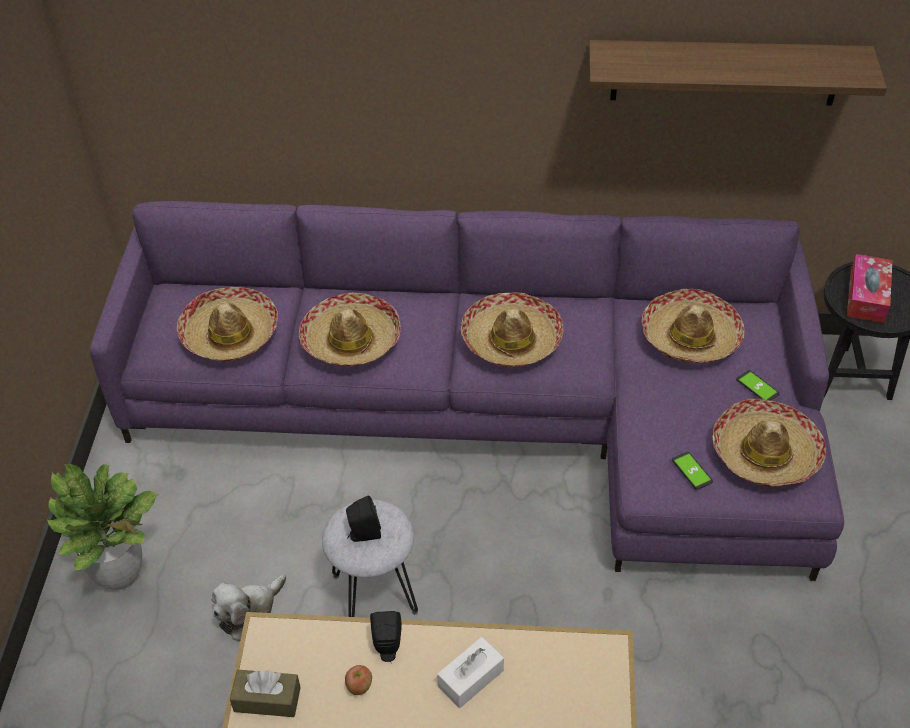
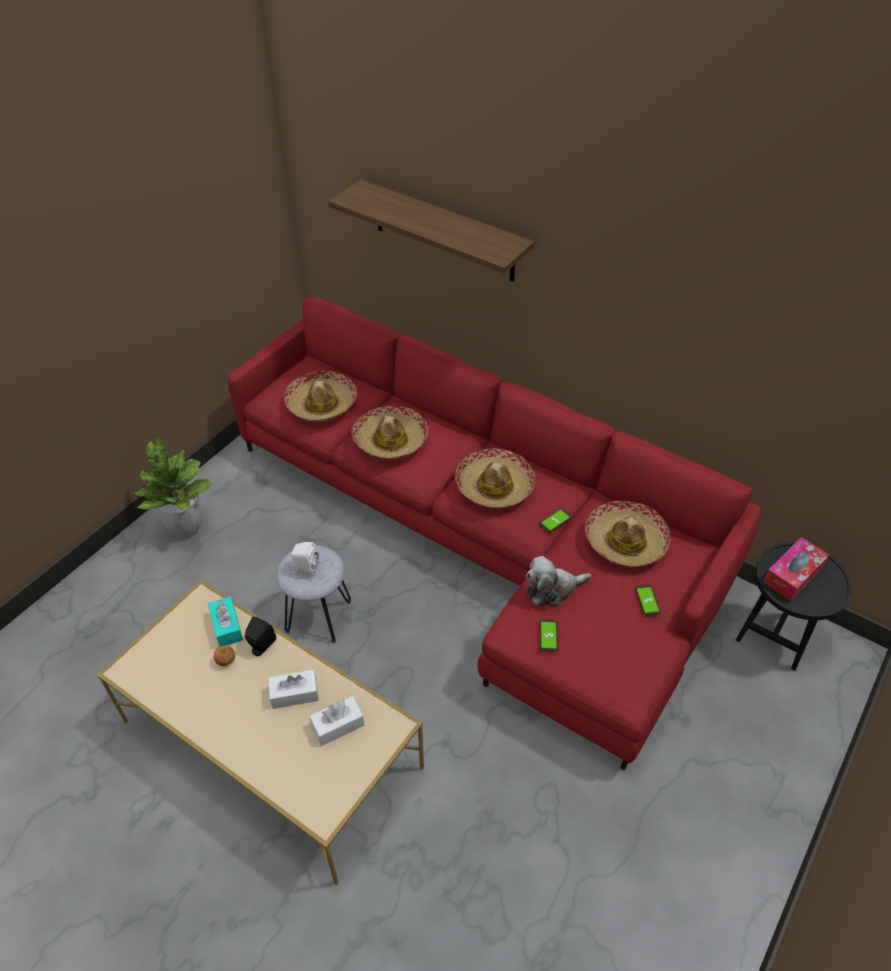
camera: 30 degrees right, 0 degrees up
purple sofa [90,201,844,581] -> red sofa [228,297,762,770]
plush toy [212,575,286,642] -> plush toy moved to [526,556,591,607]
brown tissue box [230,670,301,717] -> none
black speaker [346,496,381,542] -> white speaker [291,542,319,576]
shelf [589,40,887,106] -> shelf moved to [328,179,535,282]
hat [713,399,826,487] -> none
none -> turquoise tissue box [208,596,243,646]
none -> white tissue box [309,696,365,746]
none -> phone [539,508,572,532]

